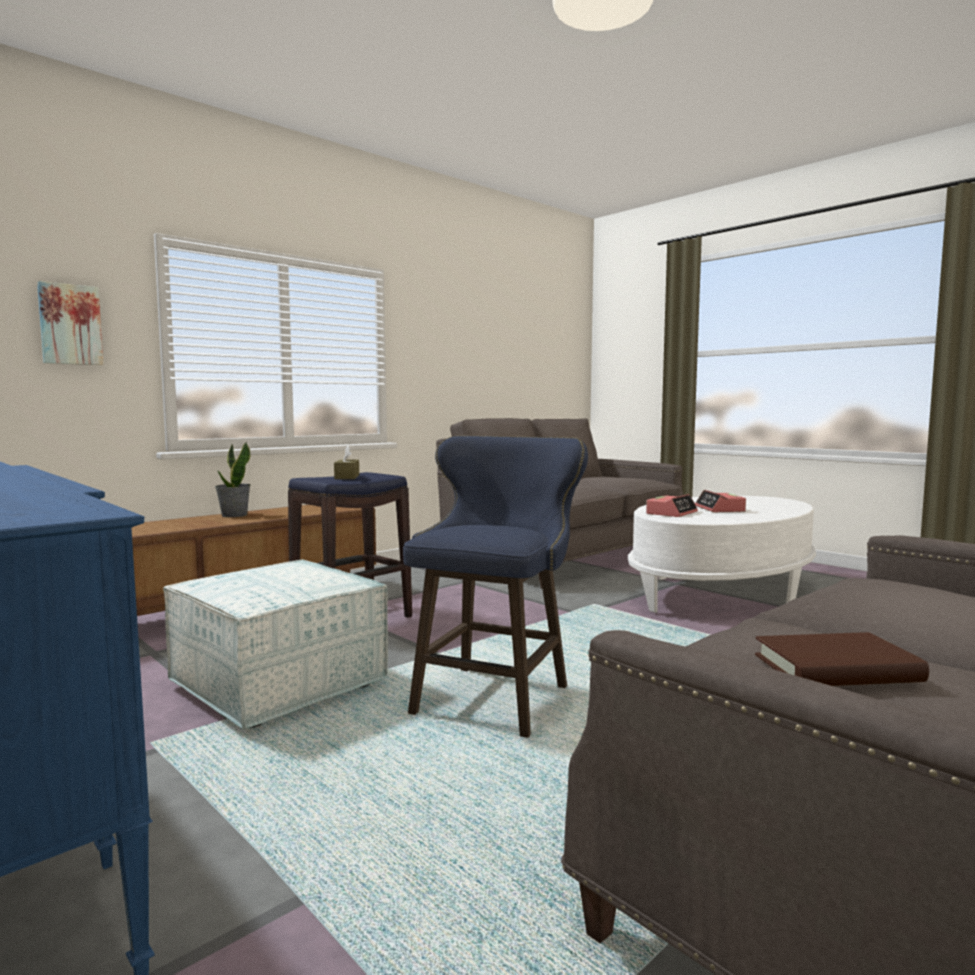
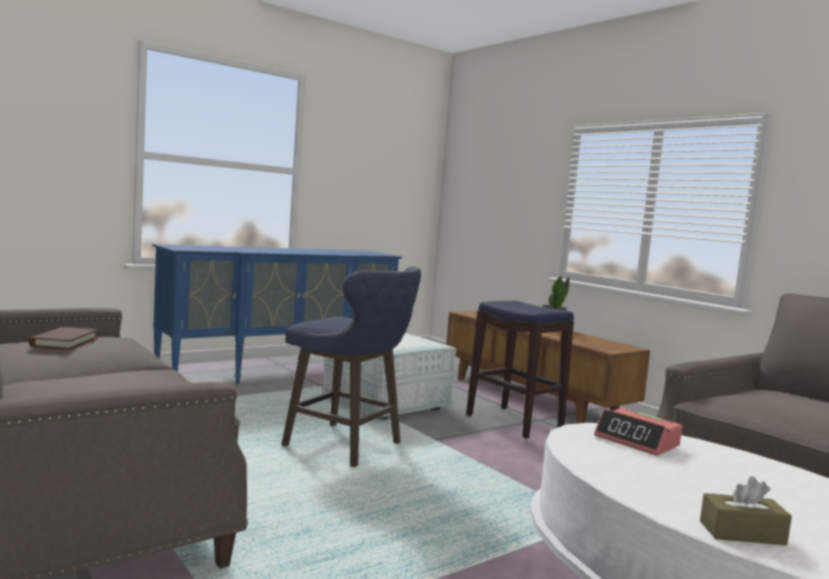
camera: 95 degrees right, 0 degrees up
picture [37,281,103,365] -> none
brown tissue box [334,446,359,479] -> brown tissue box moved to [700,476,792,545]
alarm clock [695,490,746,512] -> none

